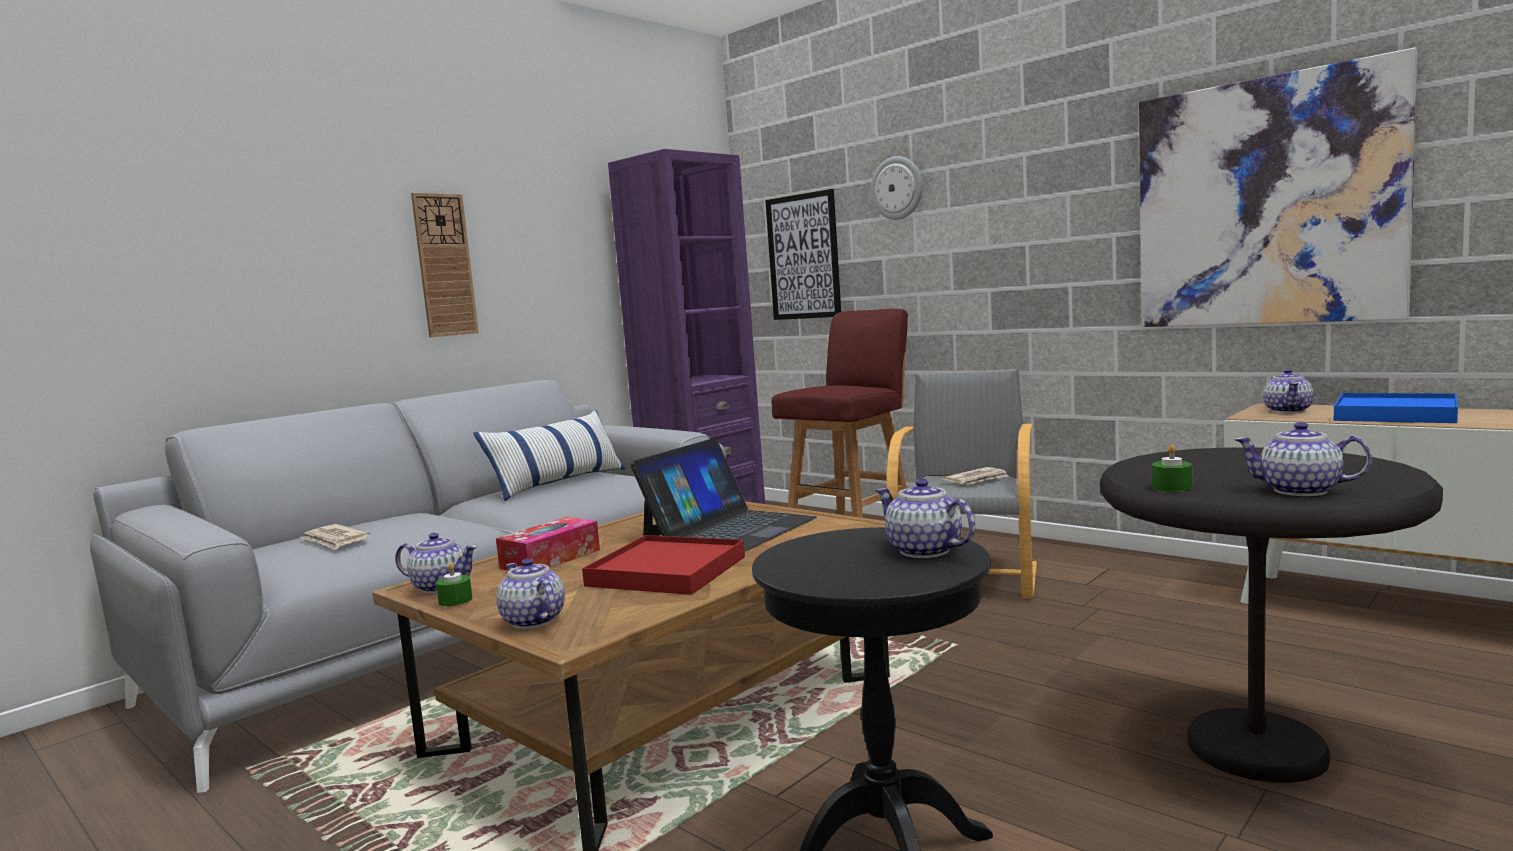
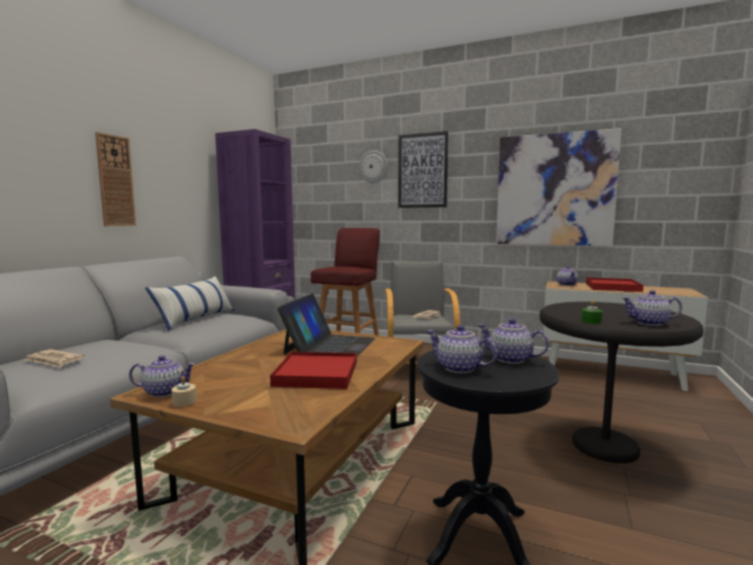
camera: 20 degrees left, 0 degrees up
green candle [436,563,472,606] -> beige candle [171,376,197,407]
tissue box [496,517,600,570] -> none
teapot [496,558,565,629] -> teapot moved to [427,325,497,373]
picture [765,189,841,320] -> picture moved to [398,131,449,208]
blue tray [1334,393,1458,423] -> red tray [586,277,643,292]

